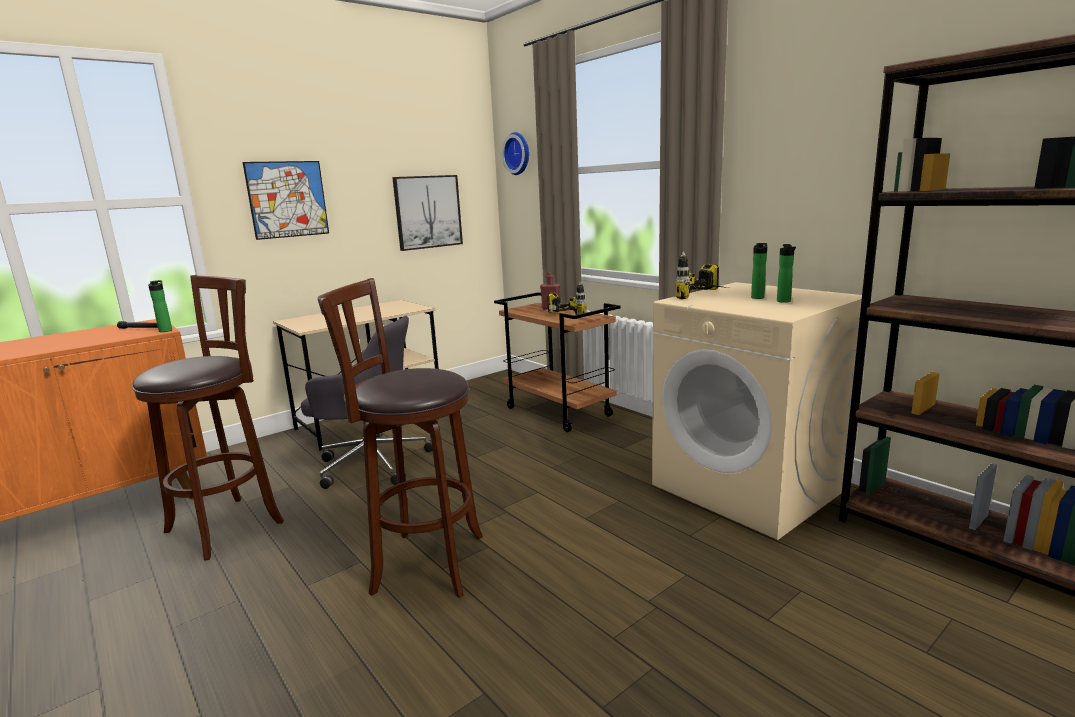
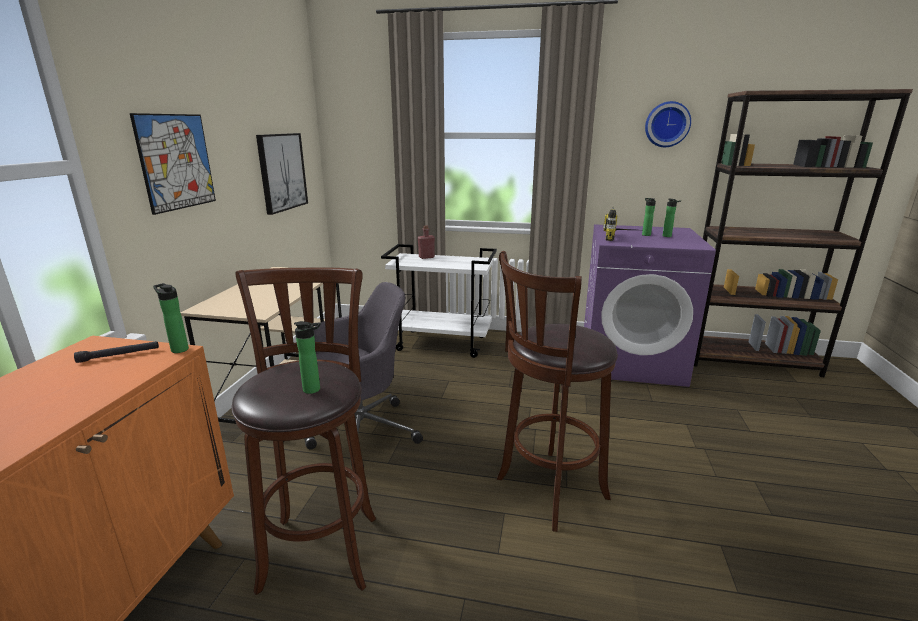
camera: 40 degrees left, 5 degrees up
brown cart [494,292,621,432] -> white cart [381,244,497,358]
wall clock [502,132,529,175] -> wall clock moved to [645,101,691,147]
power drill [547,281,587,315] -> none
beige washing machine [652,282,862,540] -> purple washing machine [584,224,716,387]
none -> bottle [294,321,321,394]

